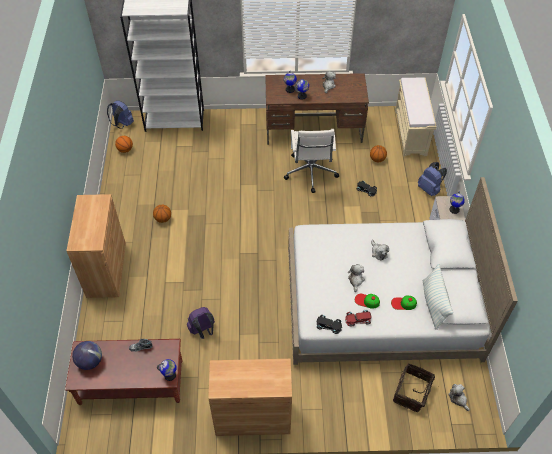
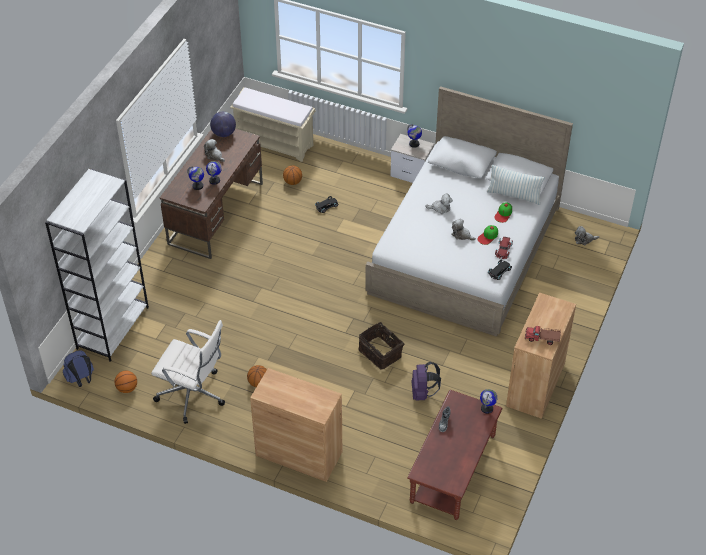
camera: 65 degrees left, 5 degrees down
globe [72,341,102,370] -> globe moved to [210,112,236,137]
white office chair [284,129,339,193] -> white office chair moved to [151,320,225,424]
basket [393,363,439,412] -> basket moved to [358,322,404,370]
blue backpack [418,162,447,196] -> none
none -> toy truck [525,326,561,345]

